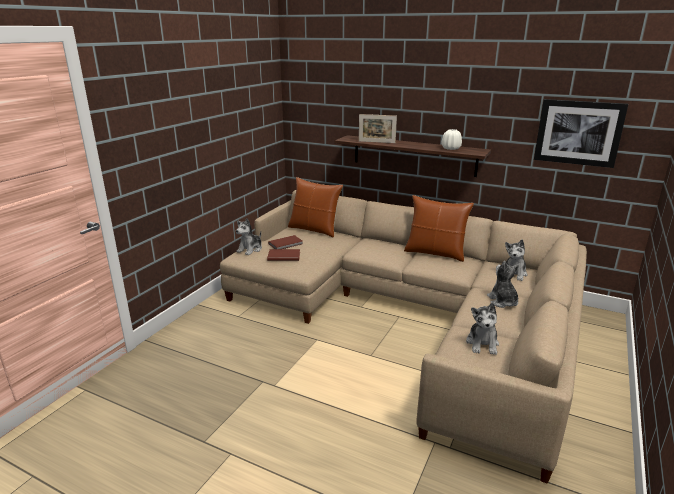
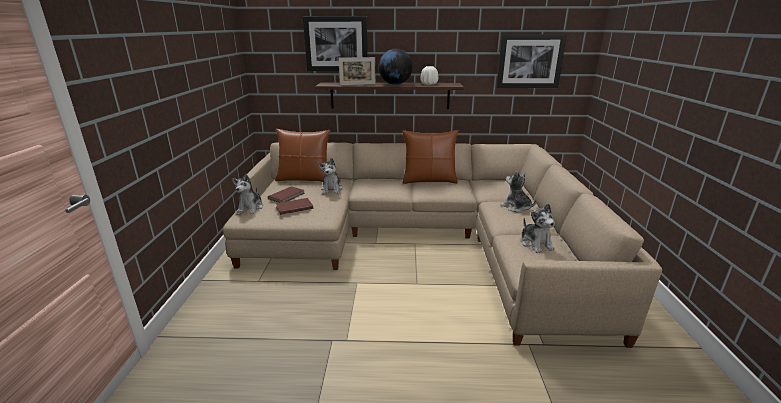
camera: 25 degrees left, 0 degrees up
plush toy [505,239,527,281] -> plush toy moved to [318,158,343,194]
none -> picture [303,16,368,71]
none -> globe [379,49,413,85]

